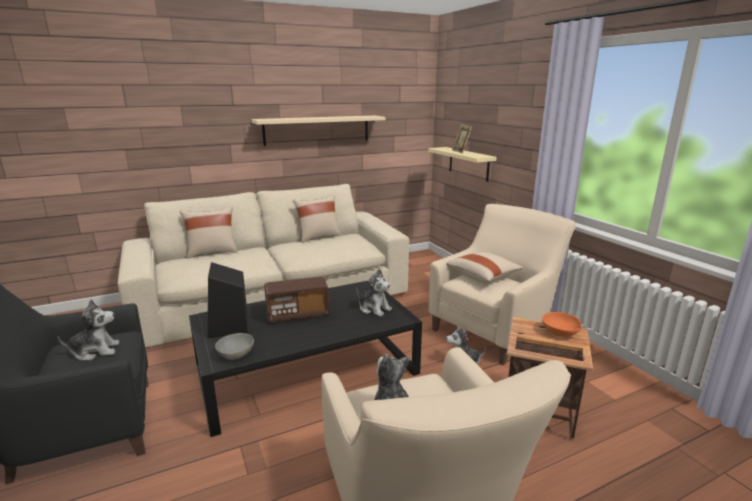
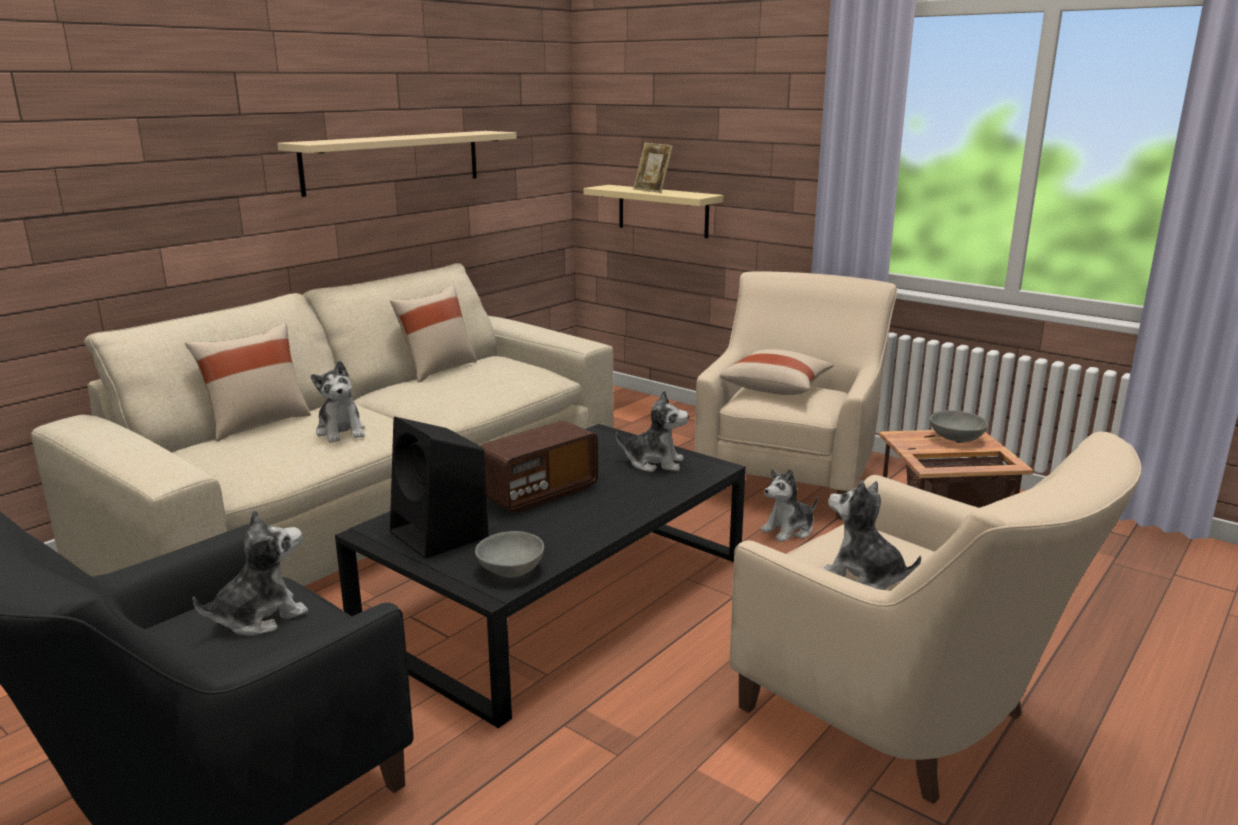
camera: 25 degrees left, 0 degrees up
orange bowl [542,312,582,337] -> grey bowl [930,410,988,442]
none -> plush toy [311,361,365,443]

